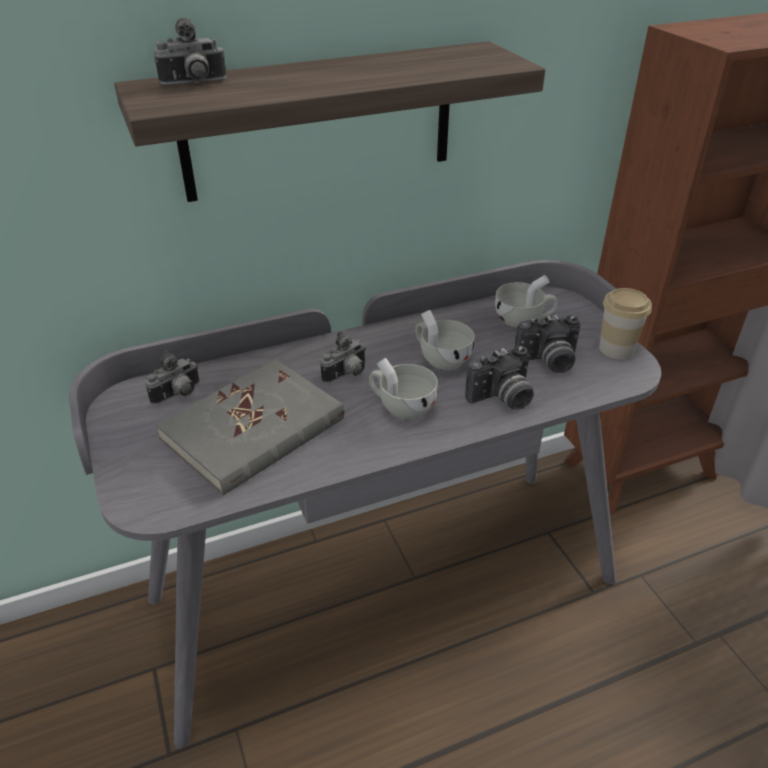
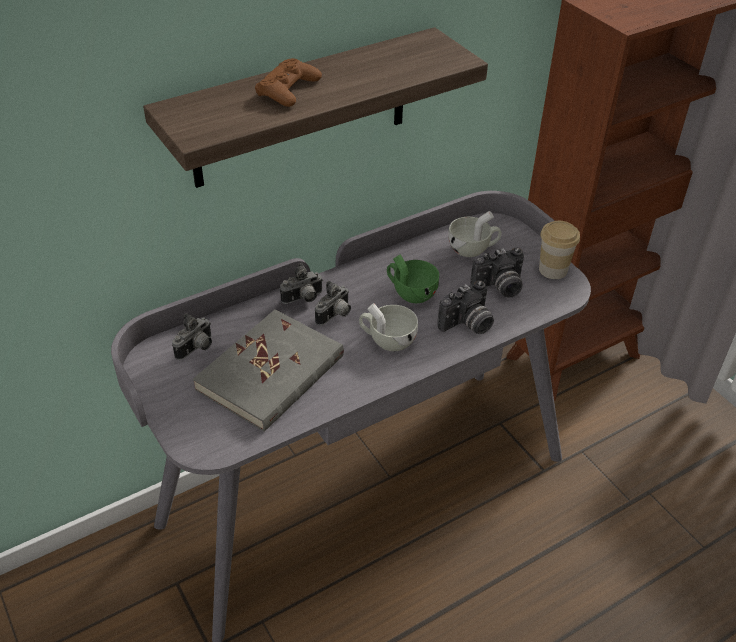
camera: 10 degrees left, 5 degrees up
camera [154,18,227,86] -> camera moved to [280,263,323,304]
white cup [416,310,475,370] -> green cup [387,254,439,303]
none -> brown game controller [255,58,322,107]

